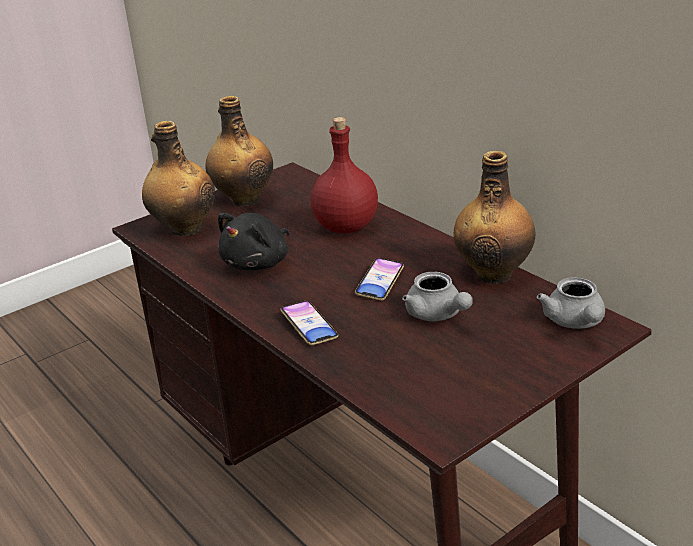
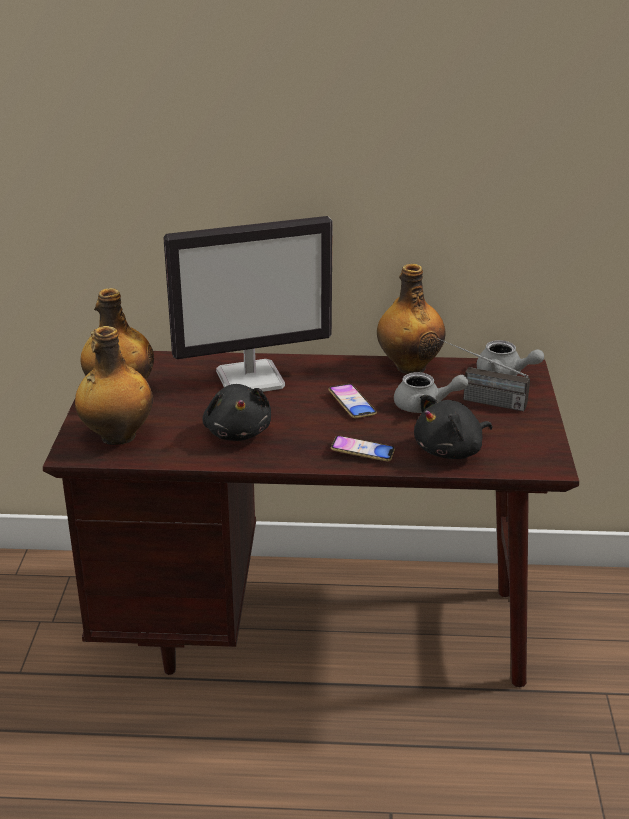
camera: 50 degrees left, 0 degrees up
red bottle [311,117,378,233] -> monitor [163,216,333,392]
none -> black plush toy [414,395,493,459]
none -> radio [438,338,530,412]

